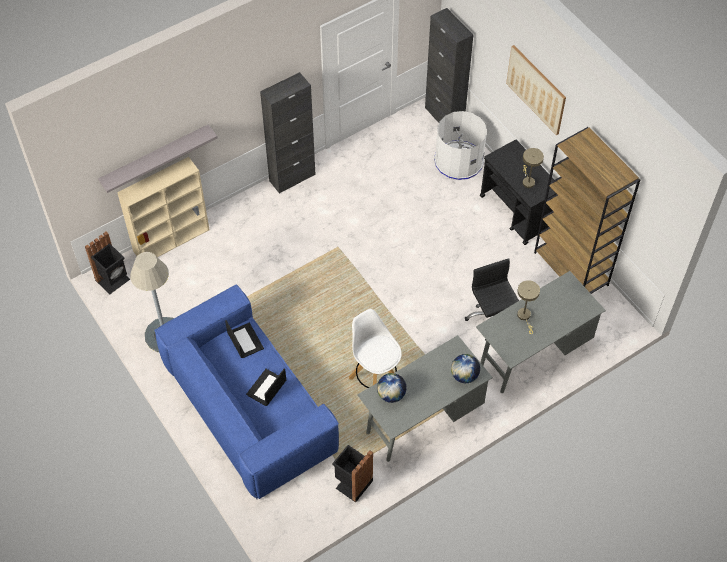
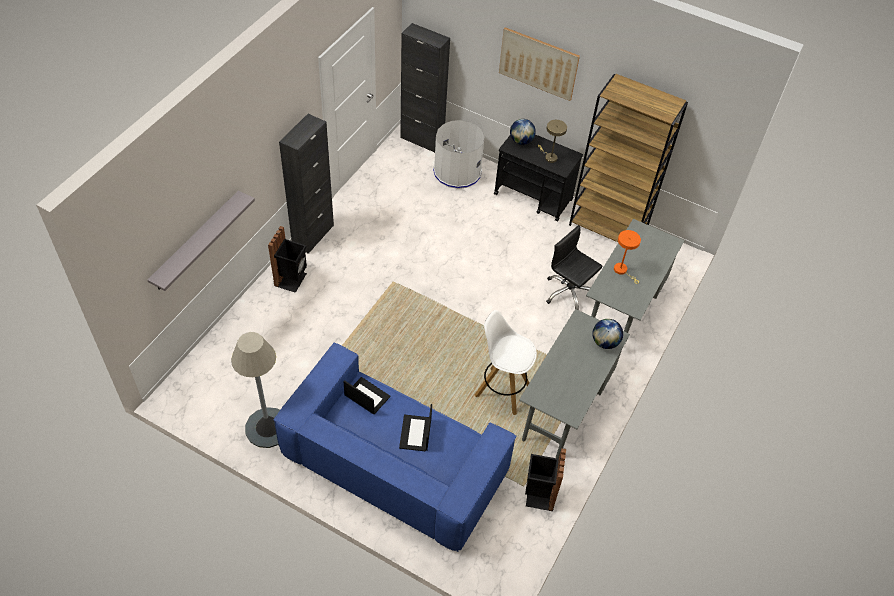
camera: 30 degrees left, 5 degrees down
black trash can [85,232,130,295] -> black trash can moved to [268,226,307,293]
beige bookcase [117,157,209,257] -> none
globe [377,373,407,403] -> globe moved to [510,119,536,145]
beige table lamp [517,280,540,334] -> orange table lamp [614,230,641,284]

